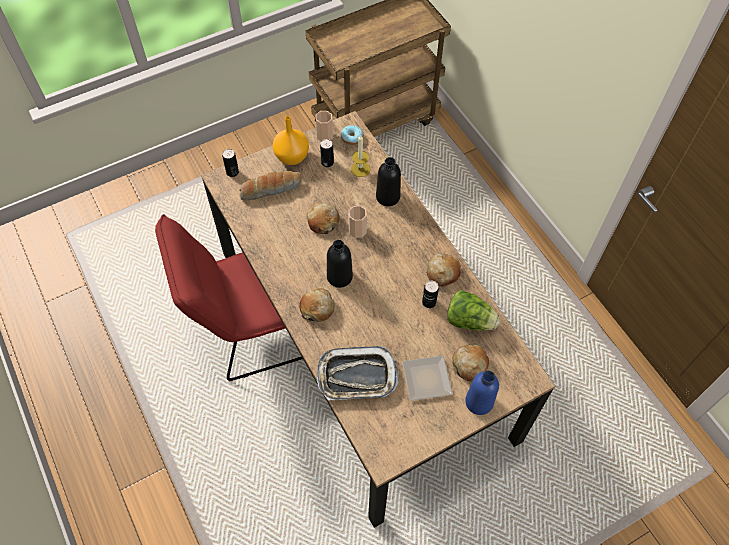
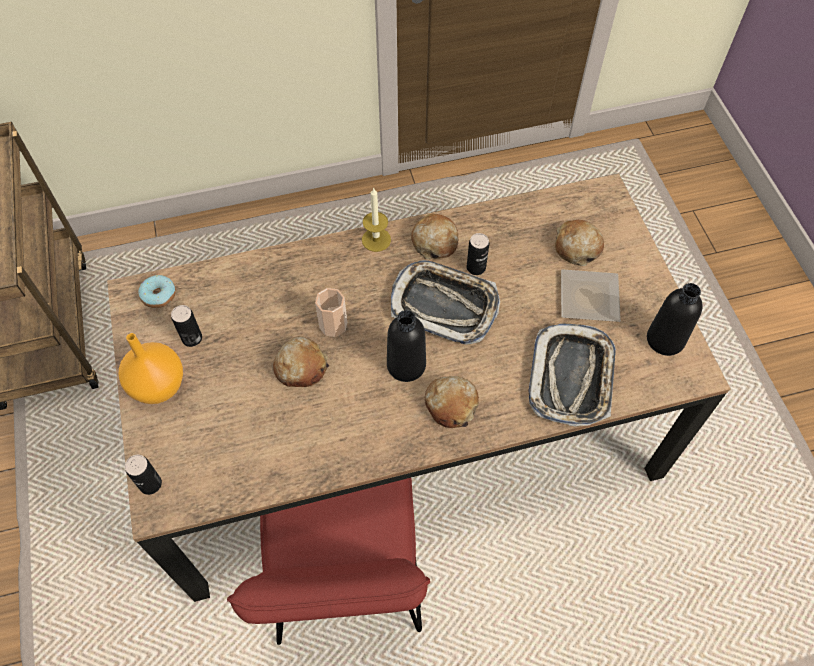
camera: 75 degrees left, 0 degrees up
bread [239,171,302,201] -> none
cup [316,111,333,141] -> none
candle [351,135,370,177] -> candle moved to [362,187,391,252]
black bottle [376,157,401,206] -> black bottle moved to [647,283,703,356]
lettuce [447,290,500,331] -> none
blue bottle [465,371,499,415] -> none
none -> tray [391,260,500,345]

